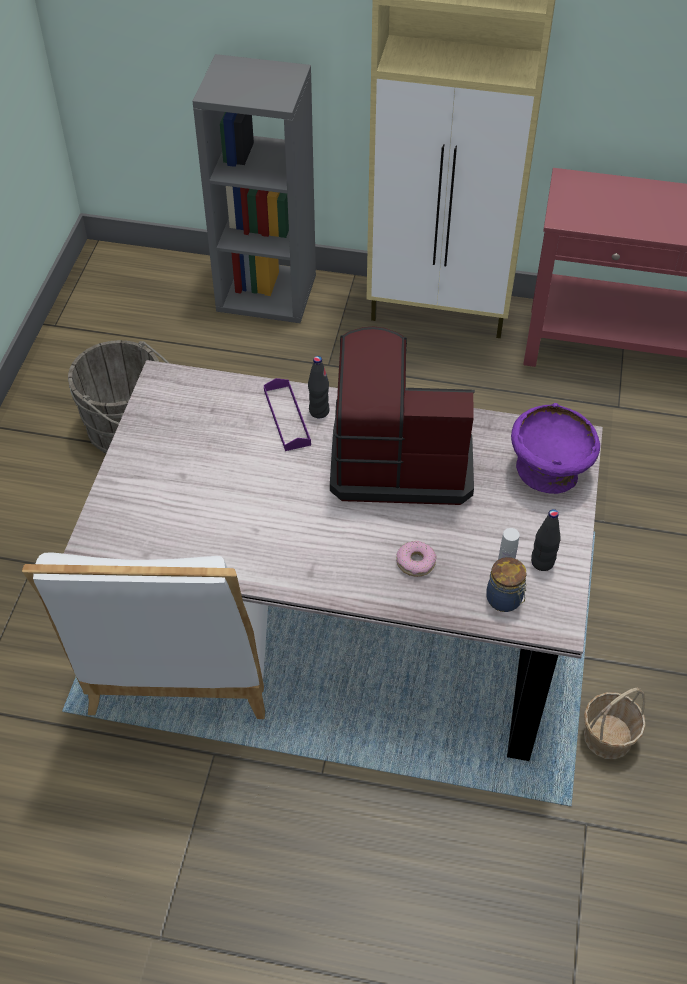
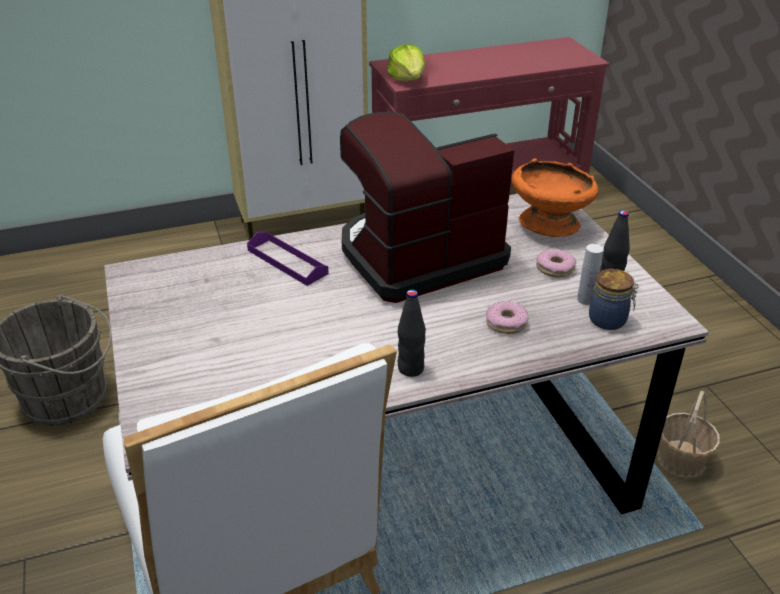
camera: 30 degrees left, 15 degrees down
grey bookcase [193,54,316,323] -> none
black bottle [308,356,330,418] -> black bottle moved to [398,290,426,377]
purple bowl [511,403,600,494] -> orange bowl [512,158,598,237]
none -> lettuce [387,44,425,81]
none -> donut [536,249,576,277]

